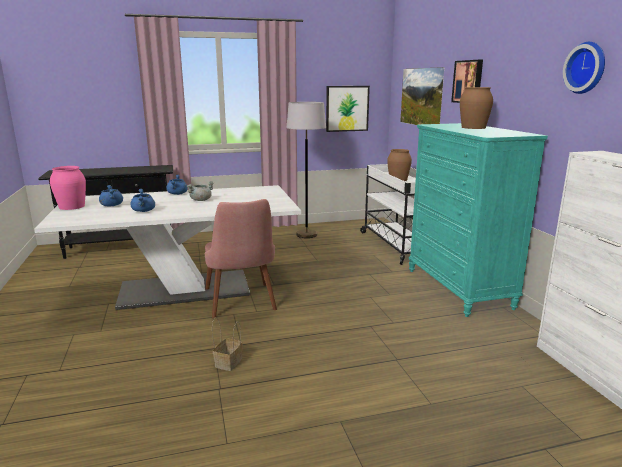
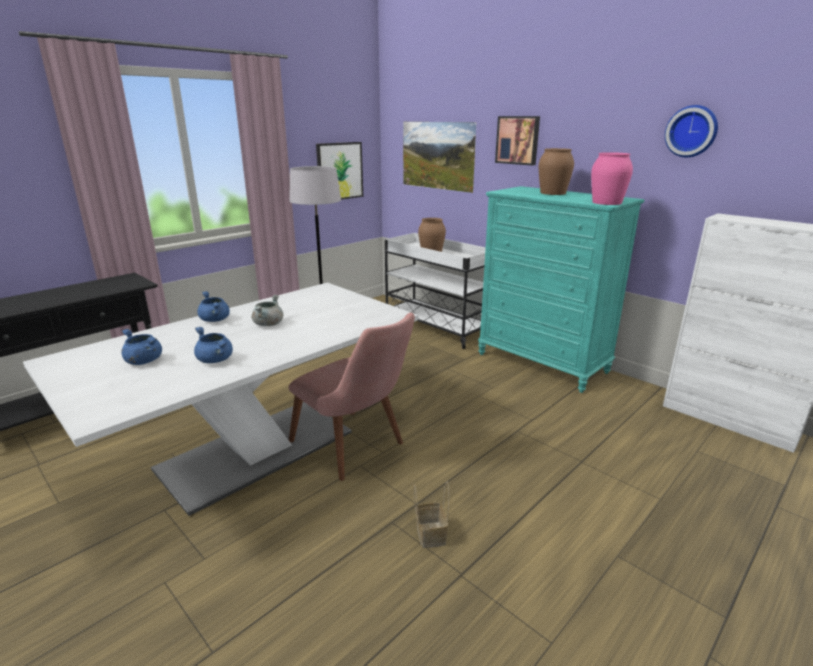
camera: 30 degrees left, 5 degrees up
pink vase [50,166,86,210] -> pink vase moved to [591,152,633,205]

